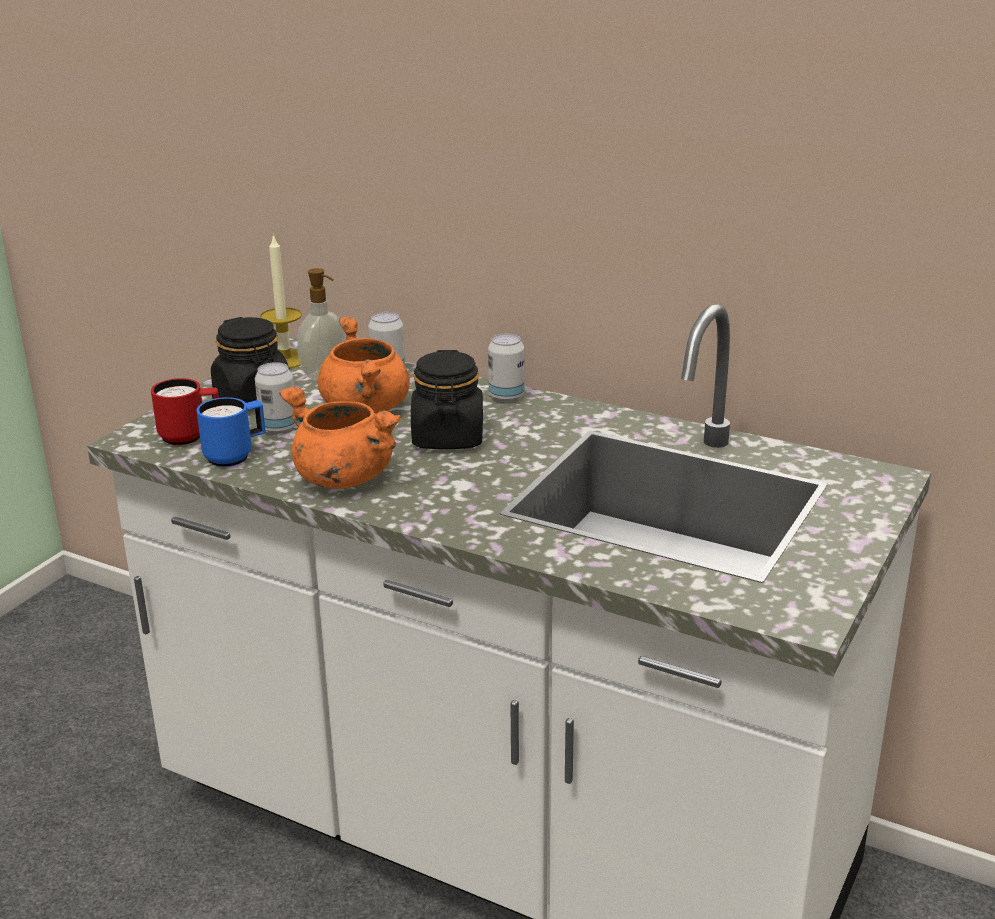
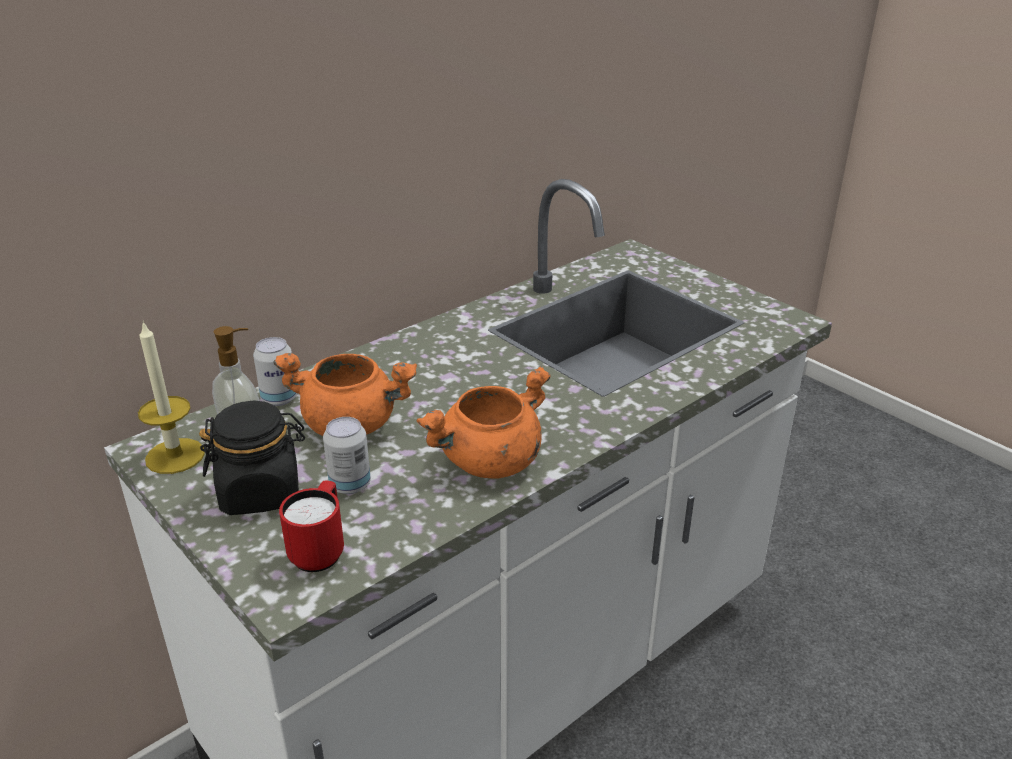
camera: 70 degrees left, 5 degrees up
blue mug [196,397,266,467] -> none
black jar [411,350,483,449] -> none
can [488,333,525,402] -> none

